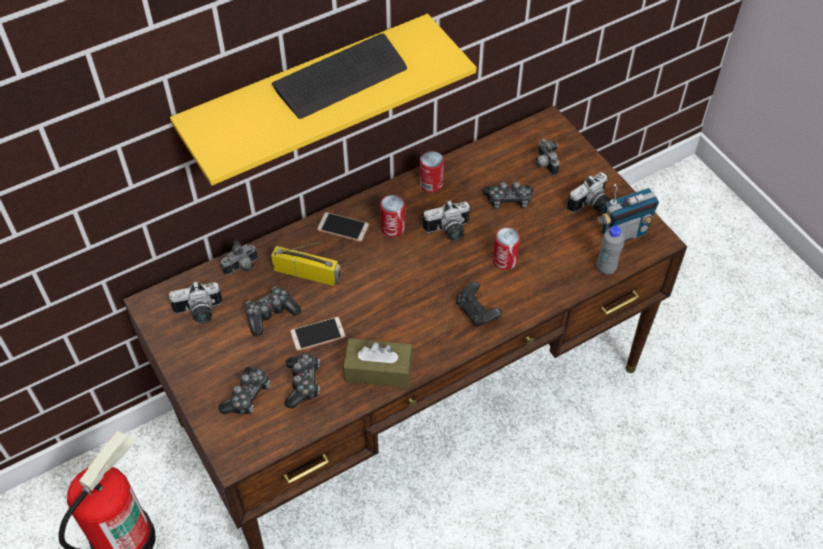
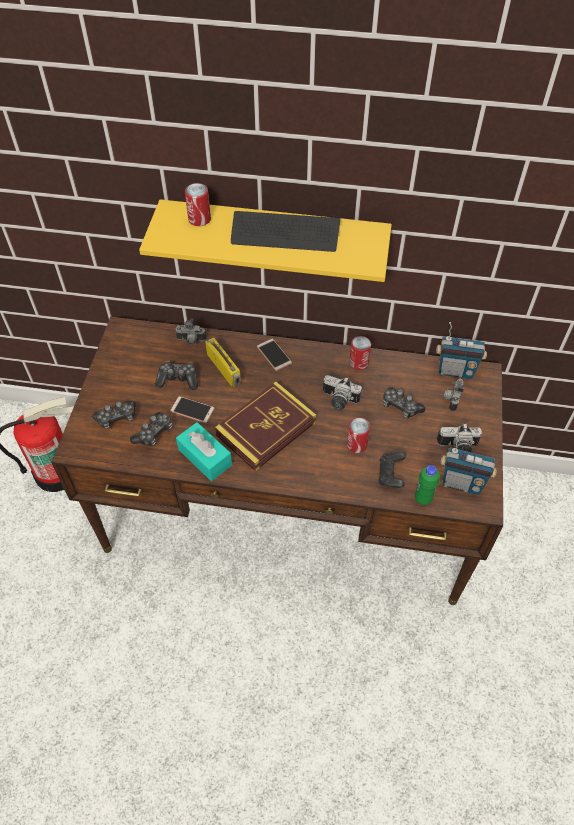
camera: 40 degrees right, 0 degrees up
camera [169,281,222,324] -> none
brown tissue box [343,338,413,388] -> turquoise tissue box [176,422,232,481]
can [380,195,405,237] -> can moved to [185,183,211,226]
black game controller [456,281,502,327] -> black game controller moved to [378,452,406,488]
grey bottle [597,226,624,275] -> green bottle [415,465,440,505]
none -> book [215,382,316,472]
none -> radio [436,322,487,379]

